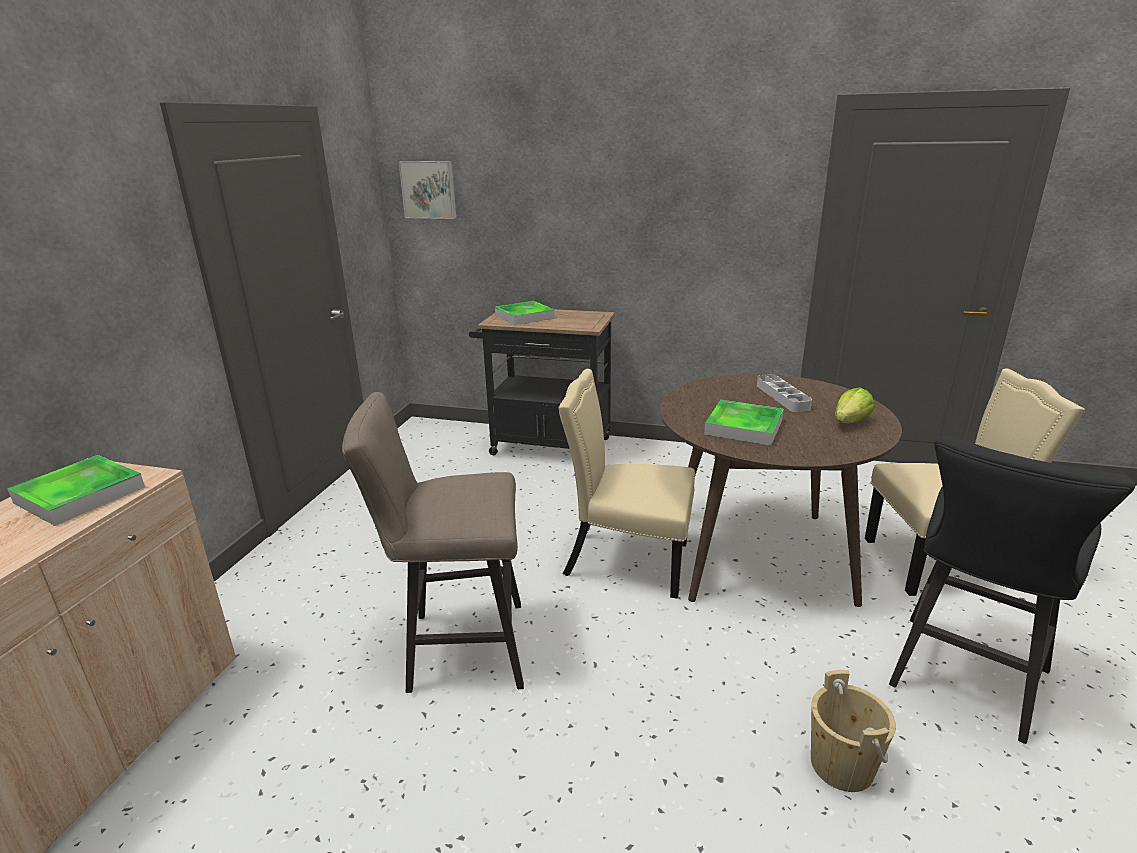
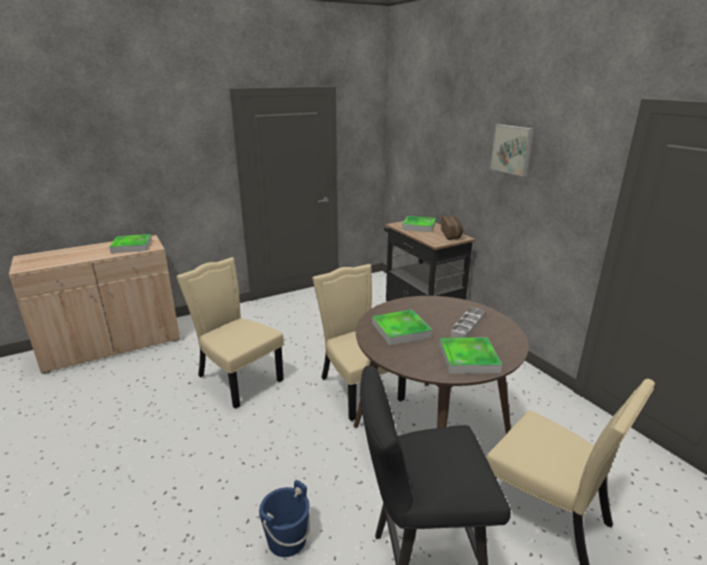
camera: 45 degrees right, 0 degrees up
beige stool [342,392,524,693] -> beige chair [176,257,284,409]
picture [399,161,457,219] -> picture moved to [490,124,534,176]
beige bucket [811,670,896,792] -> blue bucket [259,480,310,557]
lettuce [835,387,875,423] -> tray [439,337,502,374]
none -> bread [441,216,463,240]

